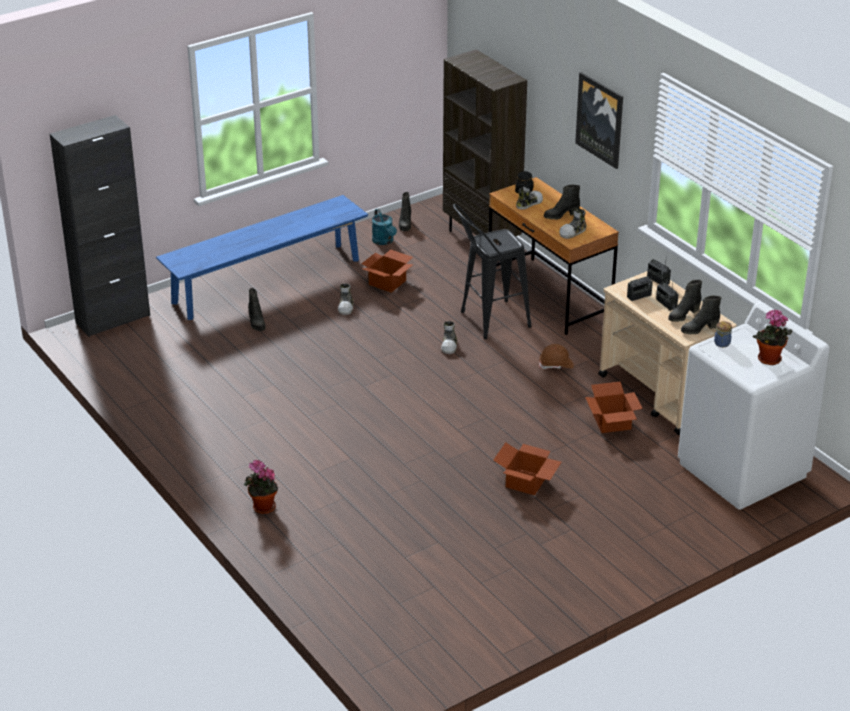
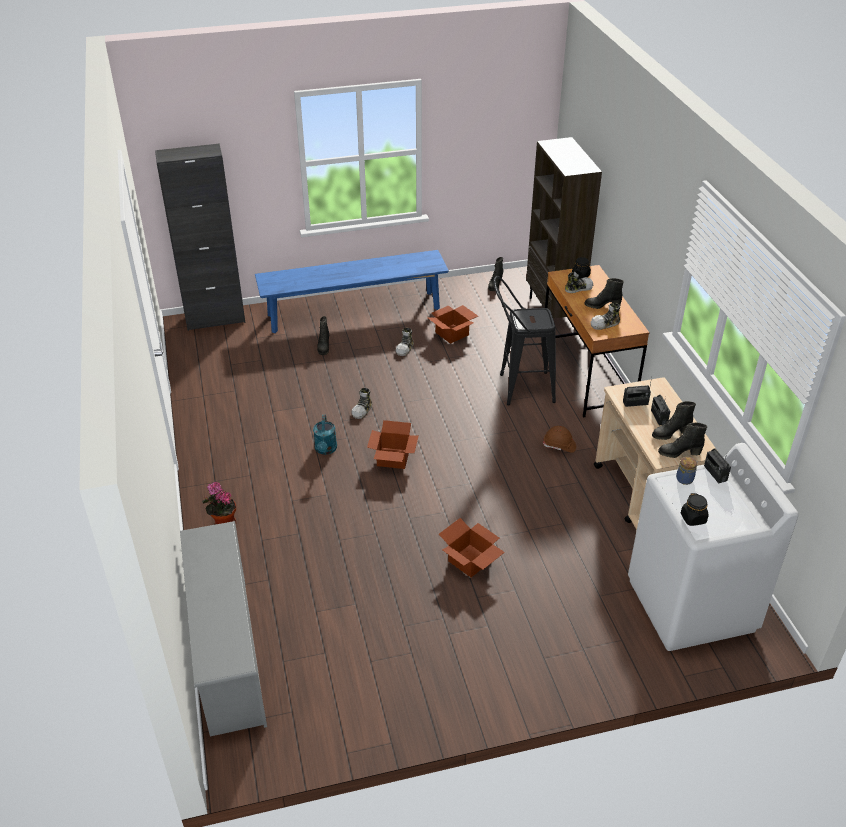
camera: 20 degrees right, 5 degrees up
turquoise watering can [372,208,397,245] -> turquoise watering can moved to [313,415,337,455]
shoe [441,321,457,354] -> shoe moved to [351,388,372,419]
picture [575,72,623,169] -> none
cardboard box [585,381,643,433] -> cardboard box moved to [367,420,418,469]
radio [647,259,671,285] -> radio moved to [704,449,731,483]
potted plant [752,310,793,365] -> none
none -> grey shoe rack [180,521,267,737]
none -> black jar [681,493,708,526]

